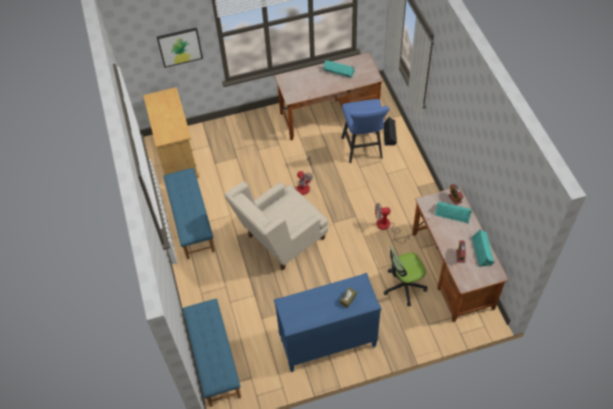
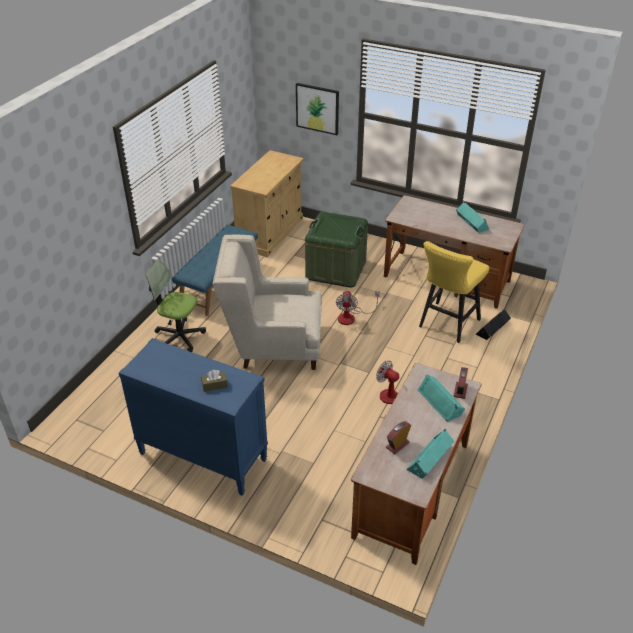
camera: 40 degrees right, 15 degrees down
blue bench [183,299,241,407] -> none
blue stool [341,99,390,163] -> yellow stool [419,241,489,343]
office chair [383,246,427,306] -> office chair moved to [145,260,206,352]
none -> green storage box [305,212,368,288]

